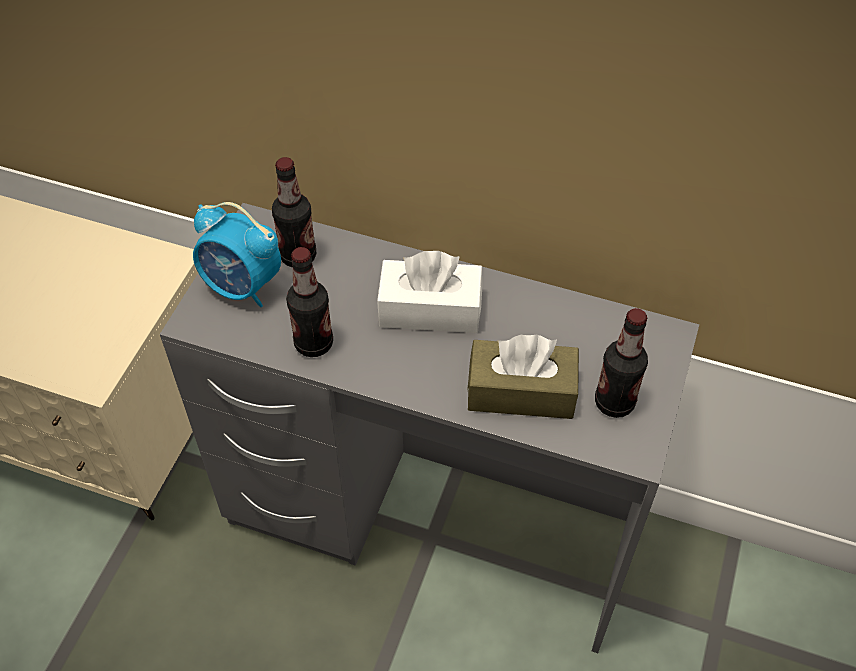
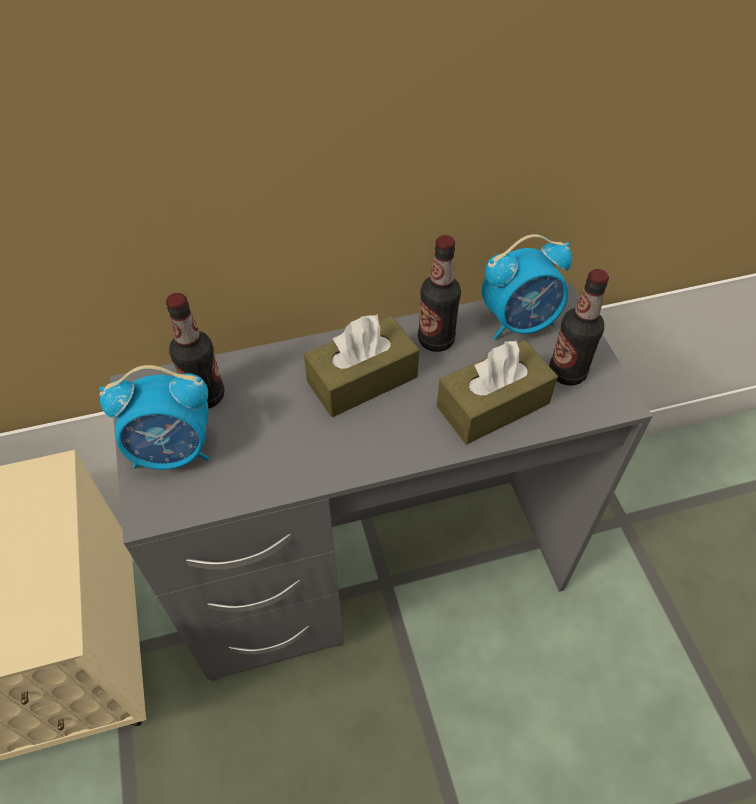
camera: 35 degrees left, 0 degrees up
bottle [286,247,333,357] -> bottle moved to [418,235,461,352]
white tissue box [377,251,483,333] -> brown tissue box [304,314,419,417]
none -> alarm clock [482,234,572,340]

